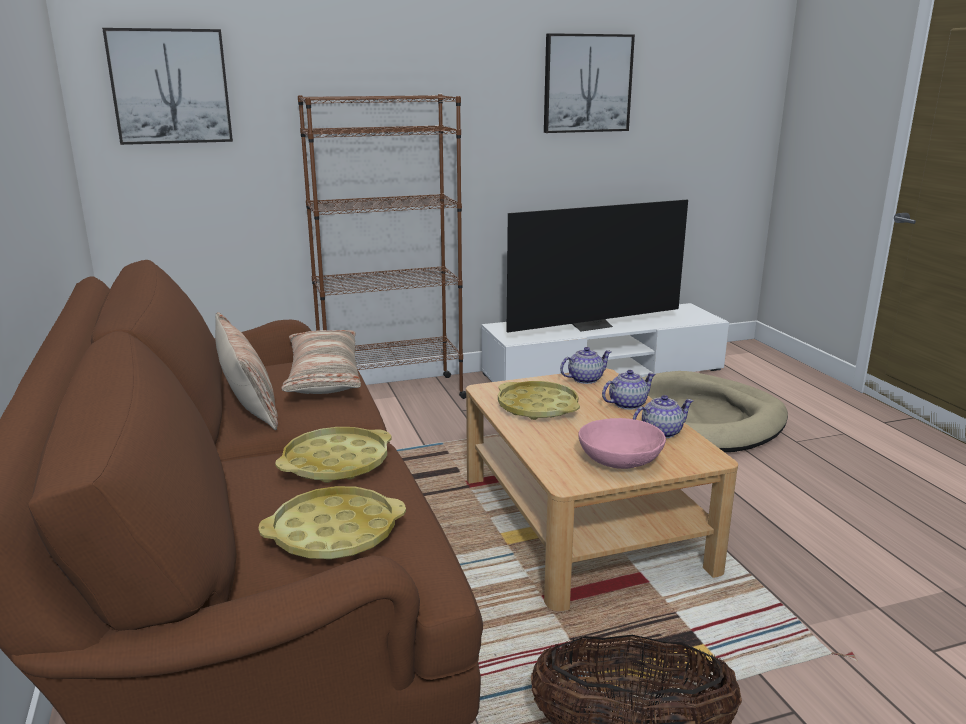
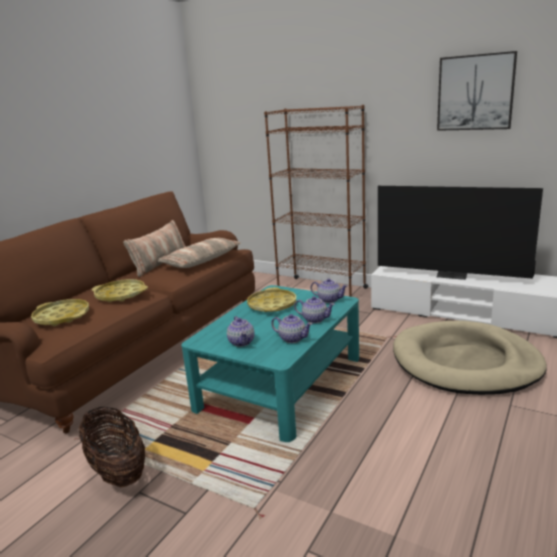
camera: 50 degrees right, 0 degrees up
picture [102,28,233,145] -> none
beige coffee table [466,368,738,611] -> turquoise coffee table [181,285,359,442]
pink bowl [578,418,666,469] -> teapot [227,316,255,347]

